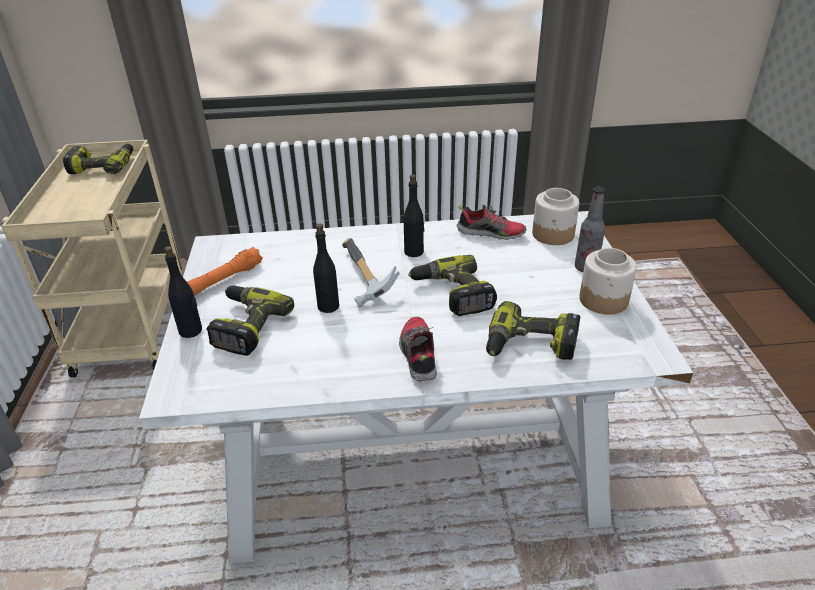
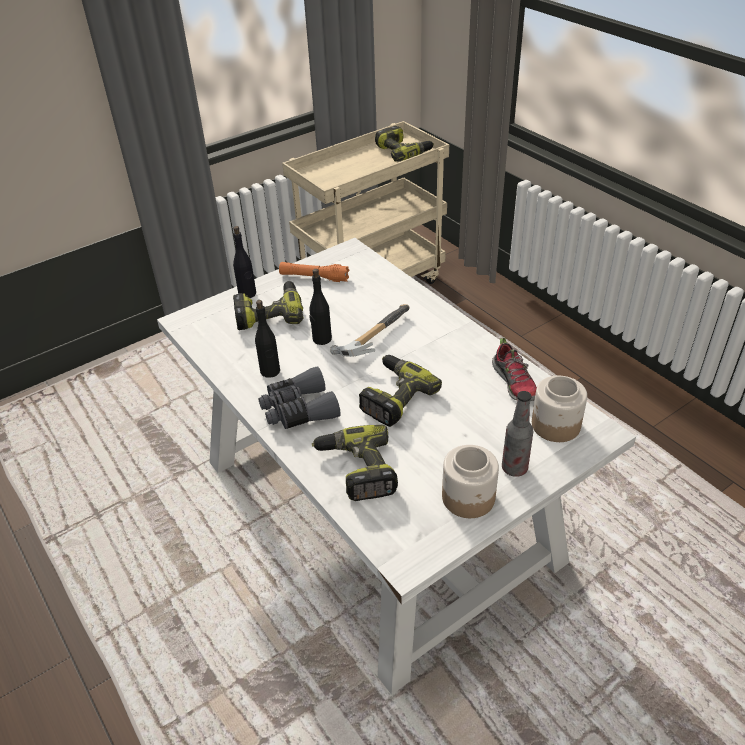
camera: 60 degrees right, 5 degrees up
shoe [399,317,437,382] -> grey binoculars [258,366,341,429]
black bottle [404,174,424,257] -> black bottle moved to [255,300,280,378]

